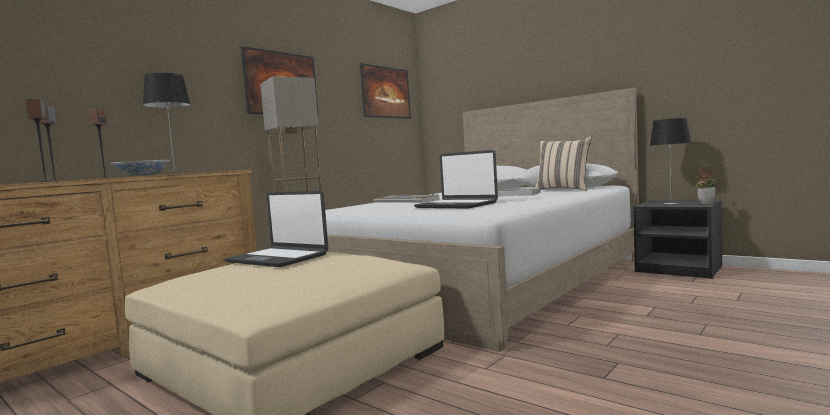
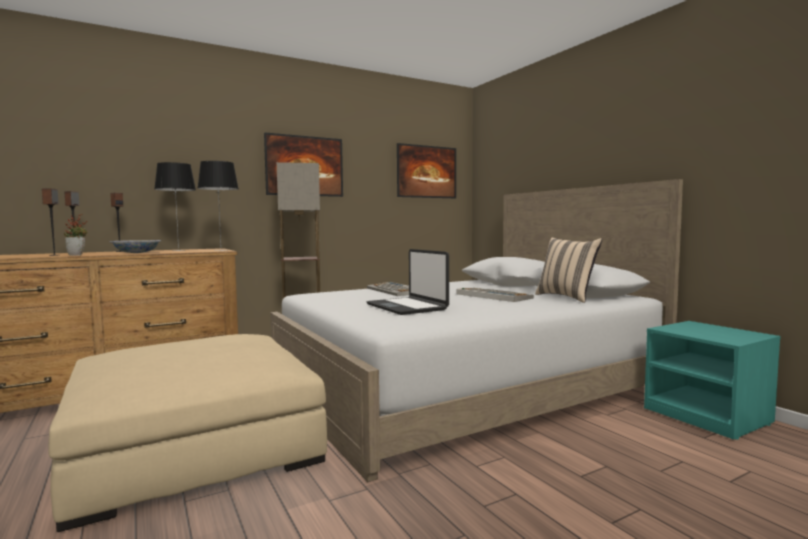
camera: 20 degrees right, 0 degrees up
laptop [224,191,328,267] -> none
black nightstand [633,200,722,279] -> turquoise nightstand [644,321,781,440]
table lamp [650,118,691,204] -> table lamp moved to [198,161,239,251]
potted plant [696,168,717,204] -> potted plant moved to [64,214,87,256]

